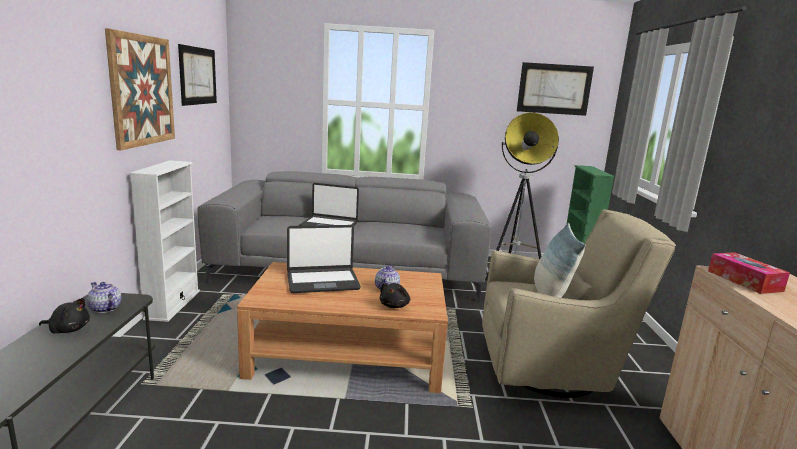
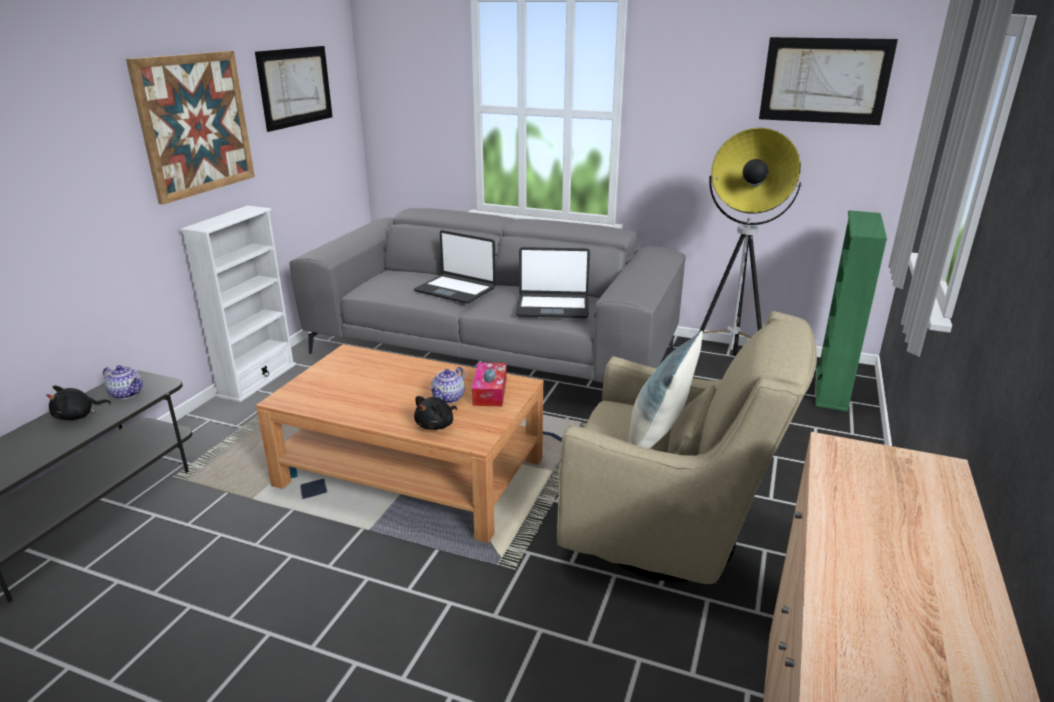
camera: 20 degrees right, 10 degrees up
black plush toy [39,298,90,333] -> black plush toy turned 120 degrees clockwise [46,385,111,420]
teapot [87,282,121,313] -> teapot turned 150 degrees clockwise [103,365,143,399]
laptop [287,225,361,293] -> laptop moved to [516,247,590,318]
tissue box [708,252,790,294] -> tissue box moved to [472,362,507,406]

